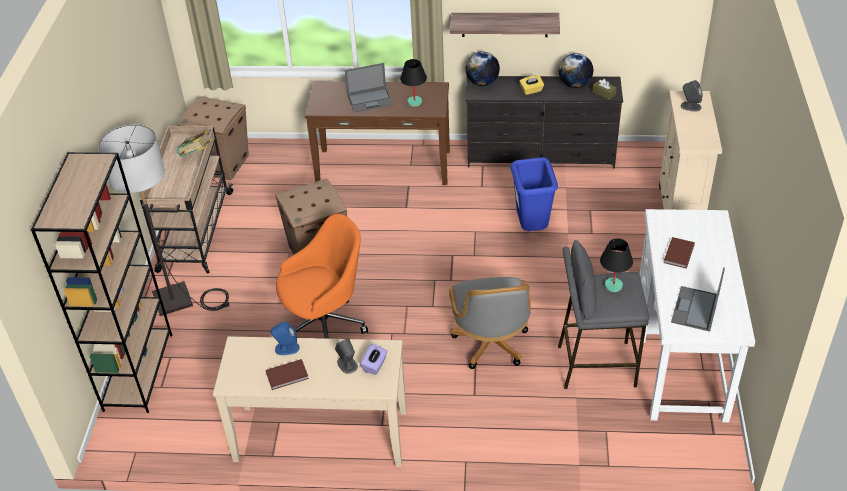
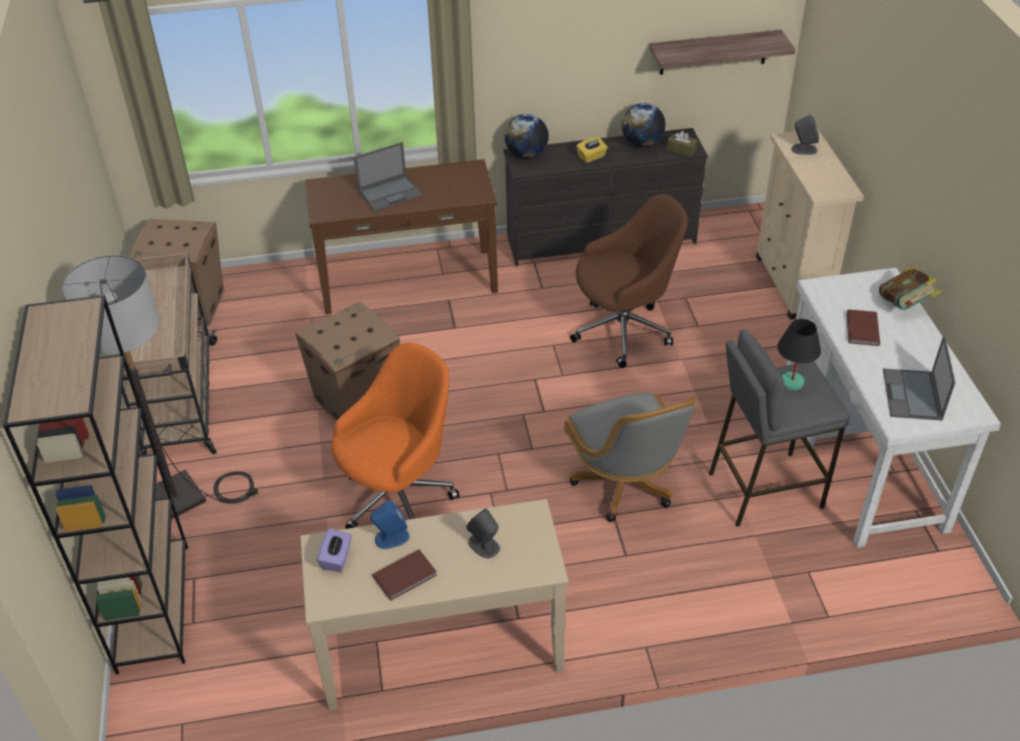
camera: 15 degrees left, 0 degrees up
book [177,130,213,157] -> book moved to [879,265,941,310]
purple tissue box [360,344,388,375] -> purple tissue box moved to [317,528,352,572]
black table lamp [400,59,427,107] -> none
shelf [450,13,560,37] -> shelf moved to [649,30,796,75]
blue trash can [511,157,558,231] -> brown office chair [570,194,688,368]

